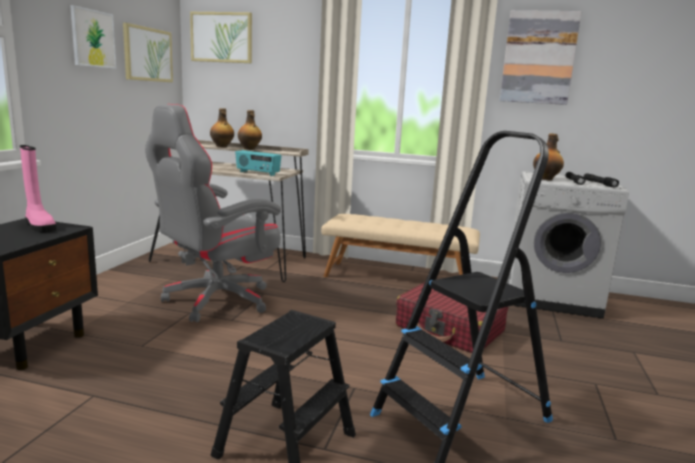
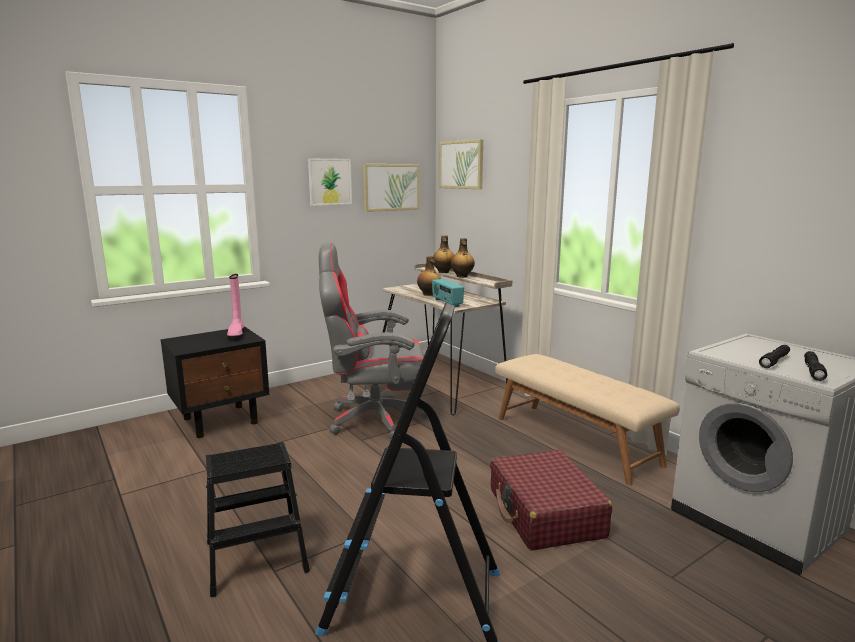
camera: 40 degrees right, 0 degrees up
picture [500,10,582,105] -> none
bottle [533,133,564,180] -> bottle moved to [417,256,441,296]

